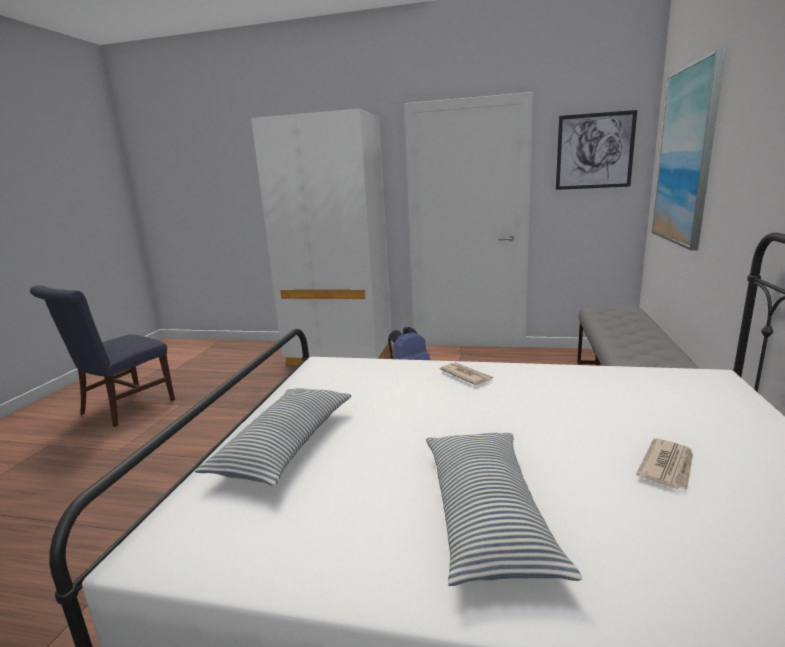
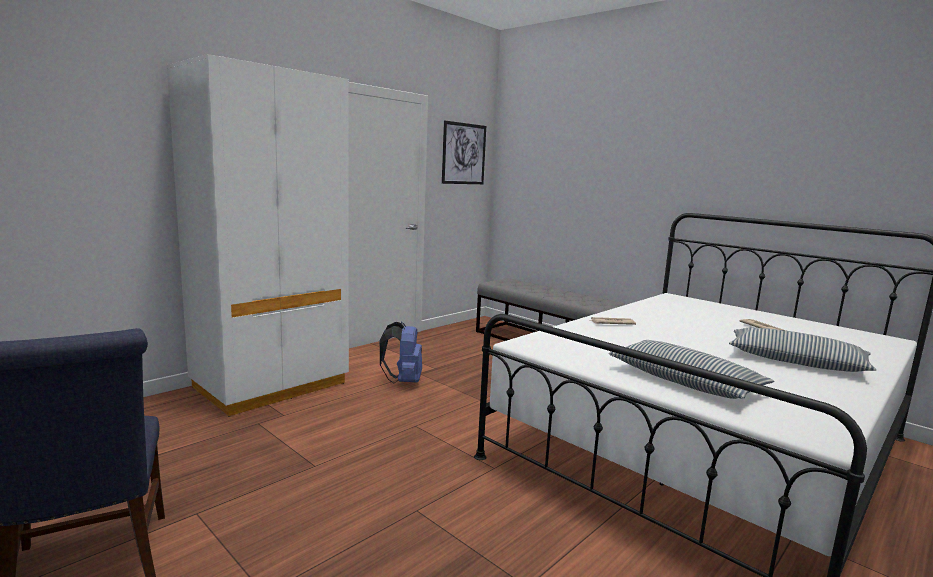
camera: 60 degrees left, 5 degrees down
picture [652,48,726,251] -> none

